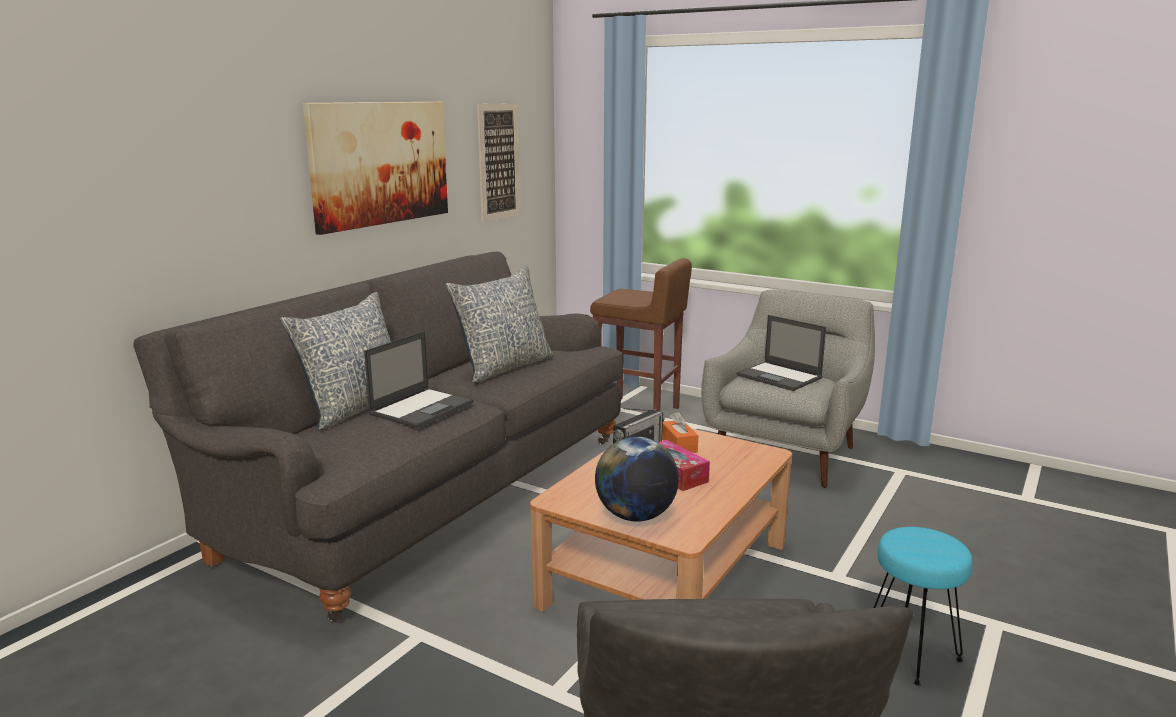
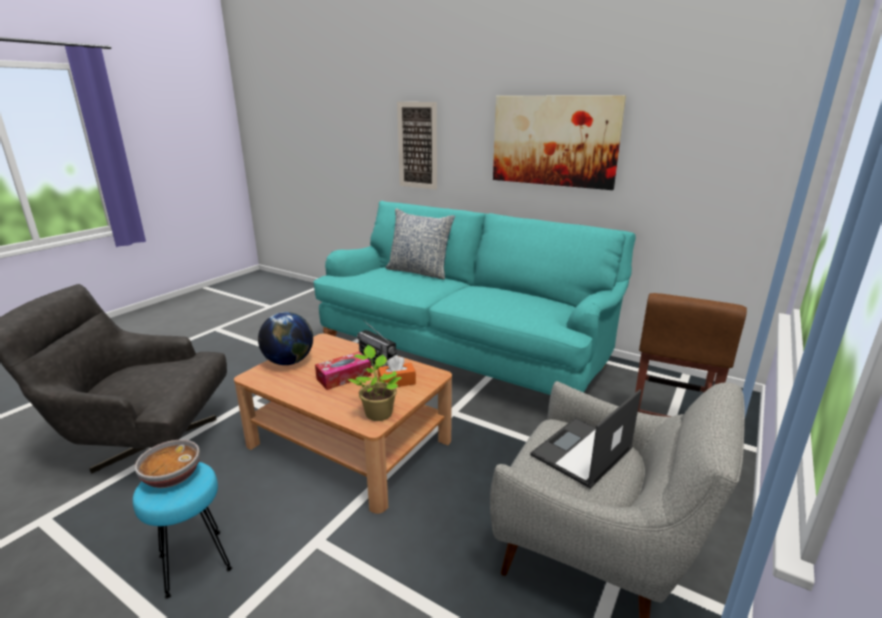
camera: 90 degrees right, 5 degrees up
grey sofa [133,252,623,623] -> turquoise sofa [314,201,636,395]
laptop [364,331,474,428] -> none
pillow [445,266,554,383] -> none
picture [477,103,521,222] -> picture moved to [397,102,437,190]
none -> bowl [135,440,200,488]
none -> potted plant [348,345,401,421]

